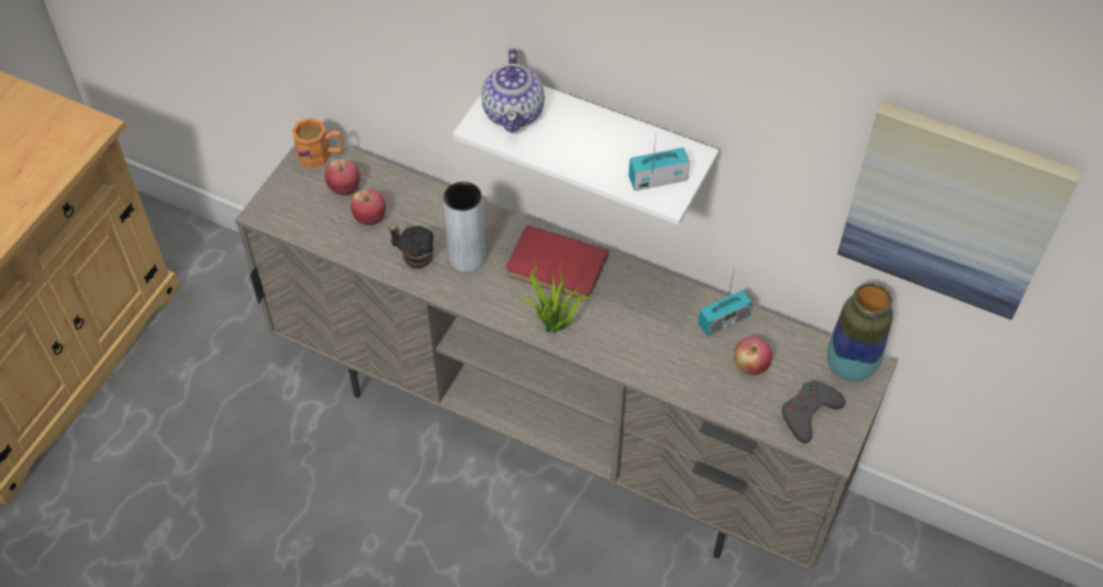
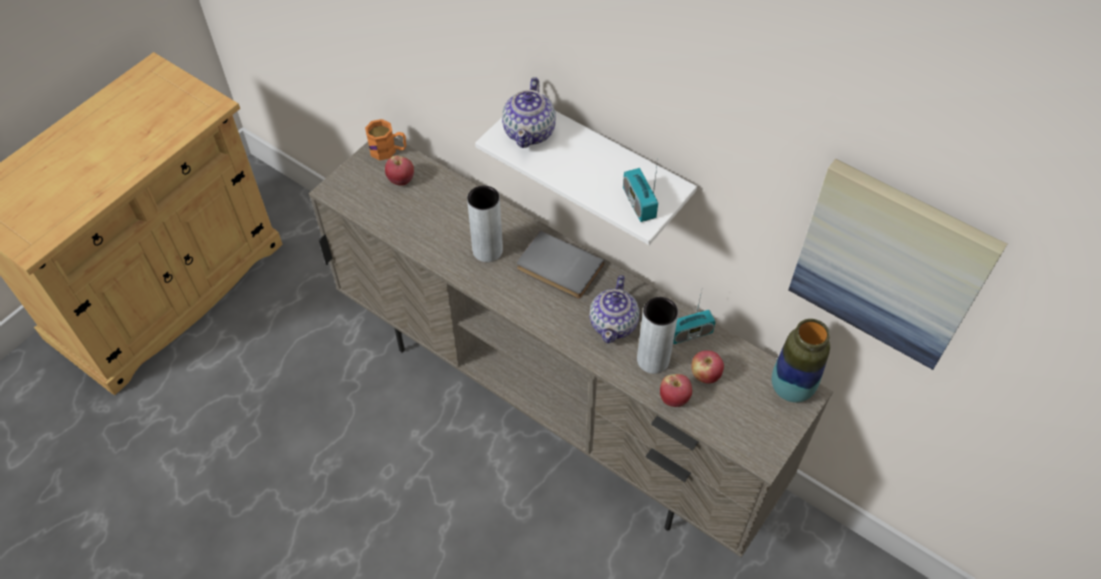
camera: 10 degrees right, 0 degrees up
apple [351,189,386,225] -> apple moved to [660,374,692,407]
mug [388,224,434,269] -> none
red book [506,225,609,300] -> grey book [517,230,605,299]
potted plant [515,258,596,333] -> none
radio [629,136,690,191] -> radio turned 105 degrees counterclockwise [623,160,658,222]
grey game controller [782,381,845,443] -> none
none -> teapot [589,275,639,343]
none -> grey vase [637,297,678,374]

